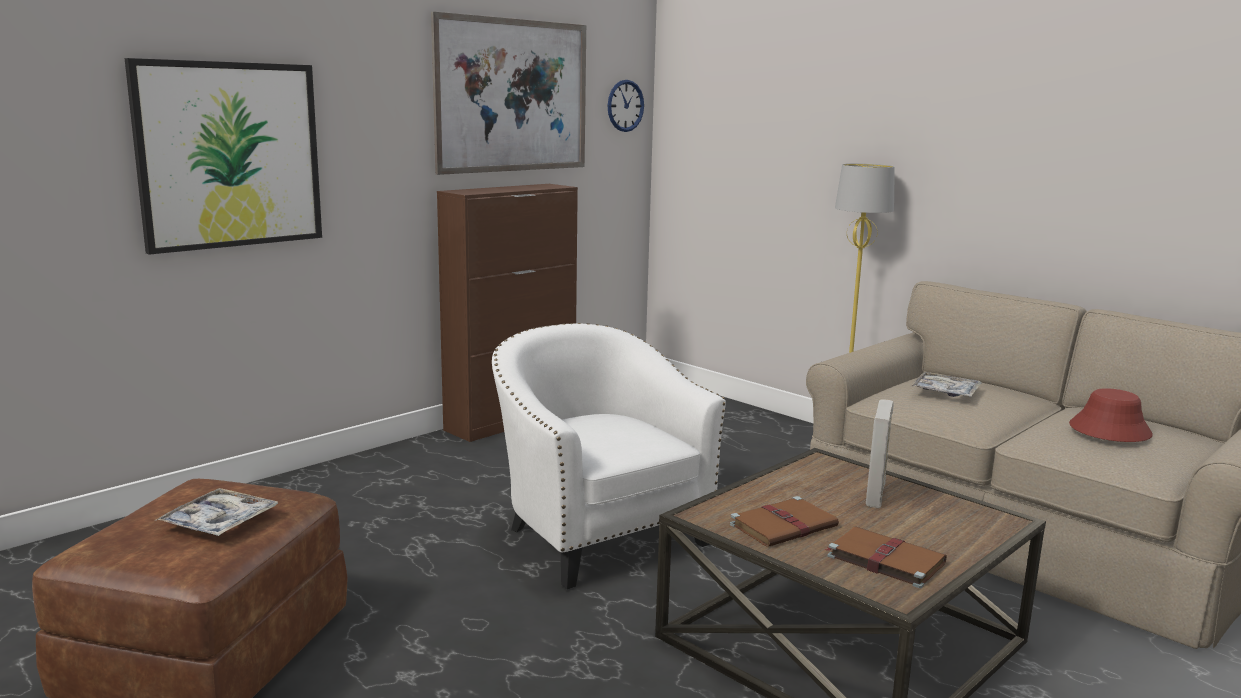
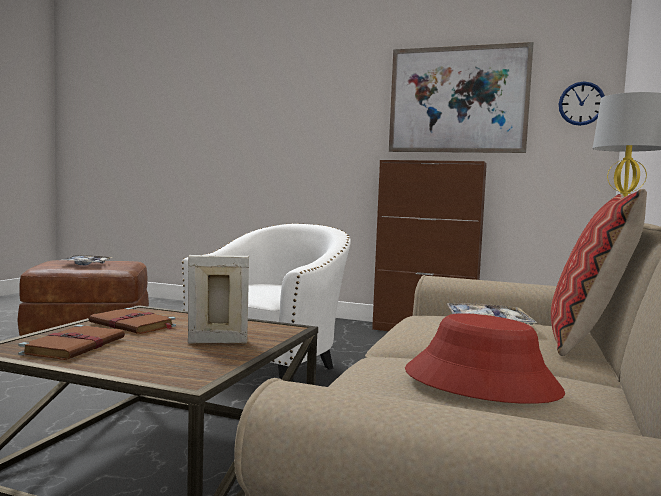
camera: 65 degrees right, 10 degrees down
picture [124,58,322,255] -> none
none -> pillow [551,189,647,356]

